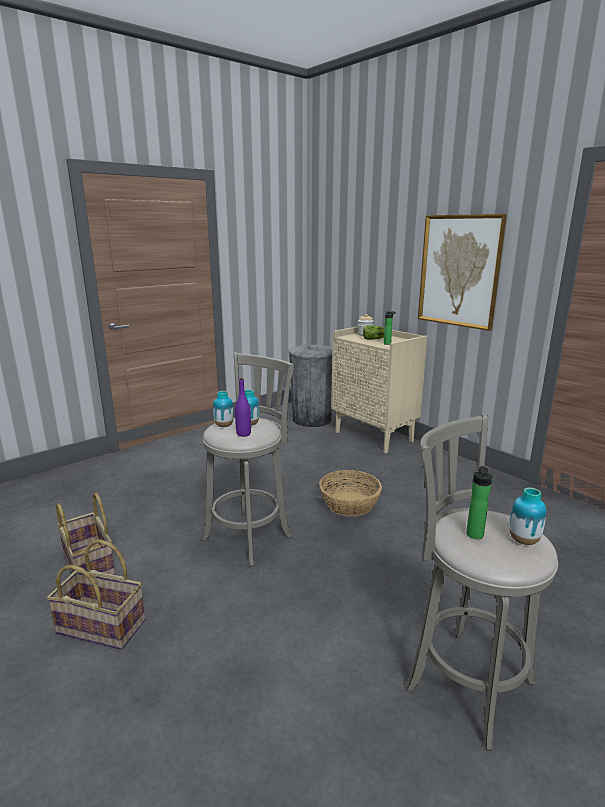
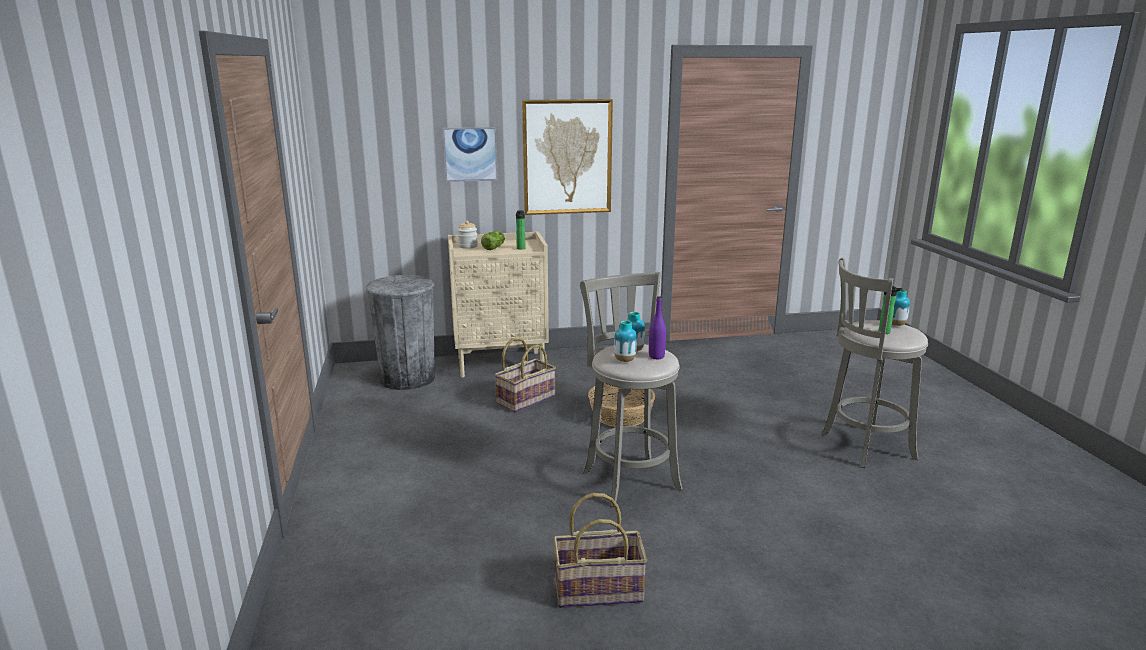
camera: 60 degrees left, 0 degrees up
basket [47,539,145,650] -> basket moved to [494,337,556,413]
none -> picture [442,127,498,182]

